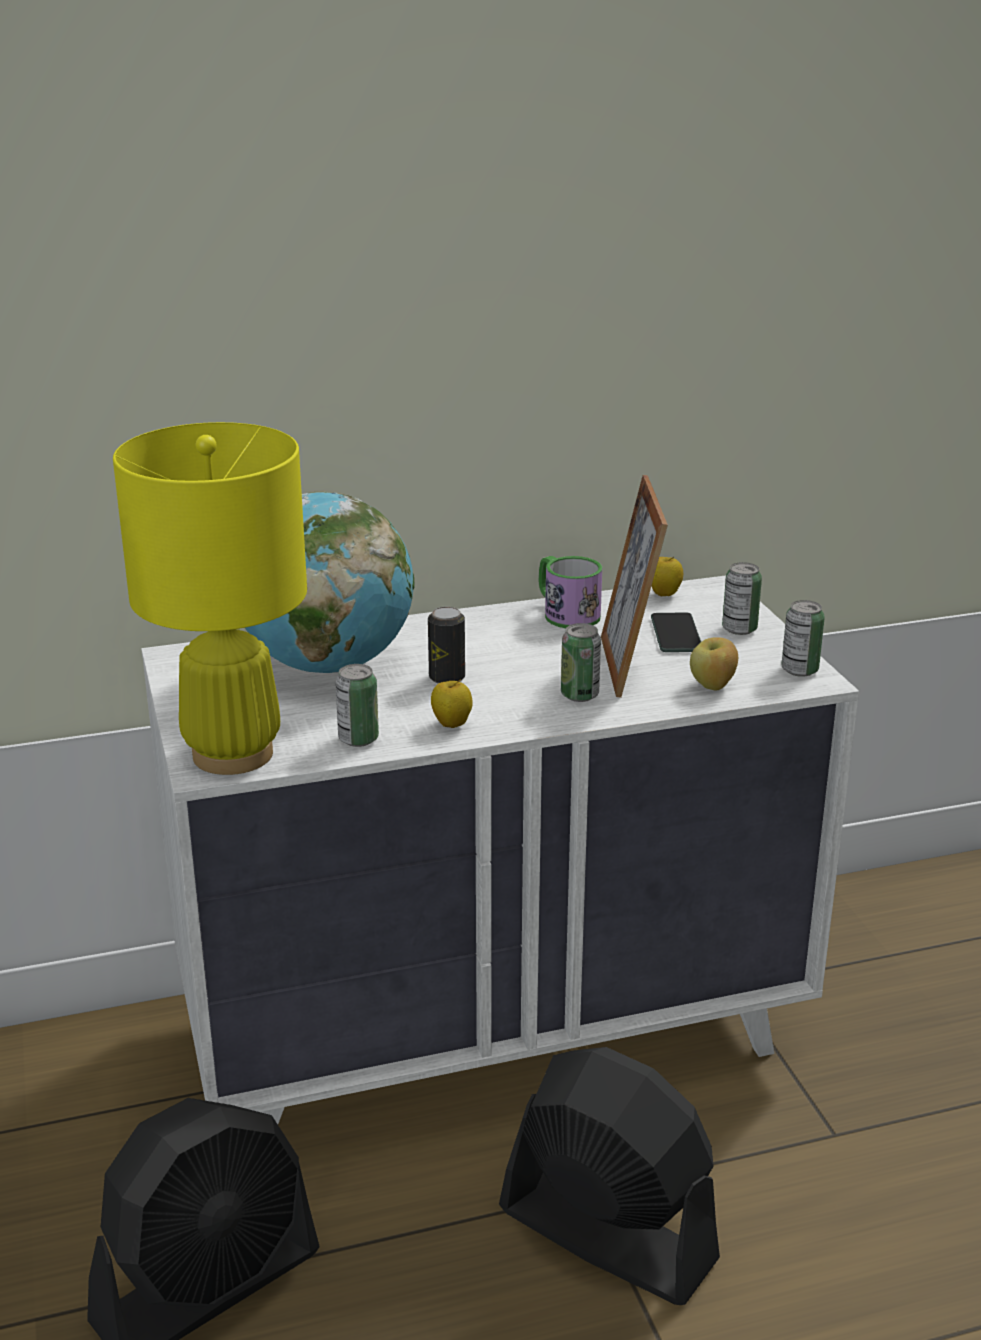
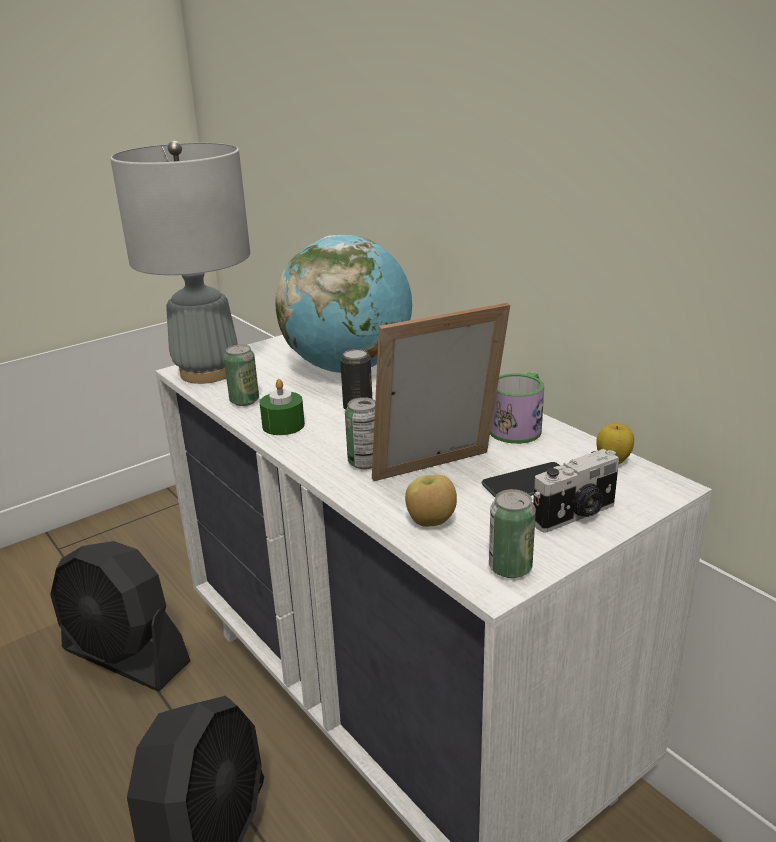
camera: 70 degrees right, 0 degrees up
yellow table lamp [113,422,307,775] -> grey table lamp [110,141,250,384]
apple [431,679,473,728] -> green candle [260,379,305,435]
can [722,562,762,635] -> camera [533,449,619,532]

